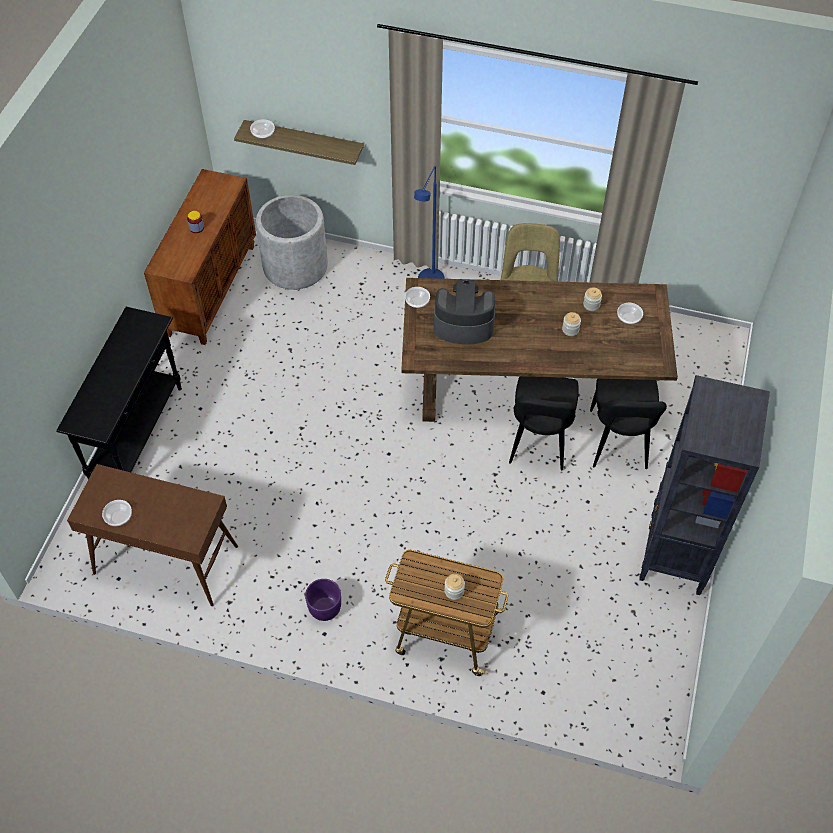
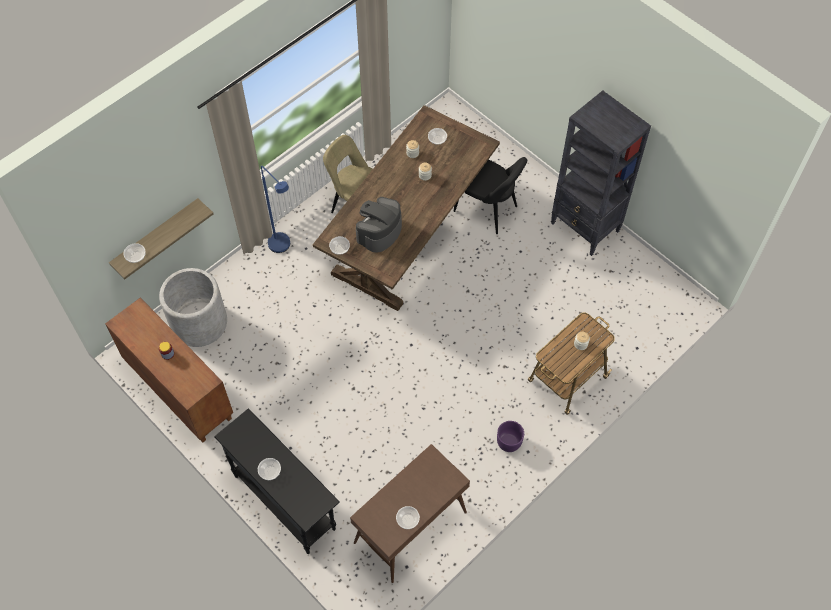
camera: 60 degrees left, 5 degrees up
black chair [509,376,579,471] -> none
none -> bowl [258,458,281,480]

